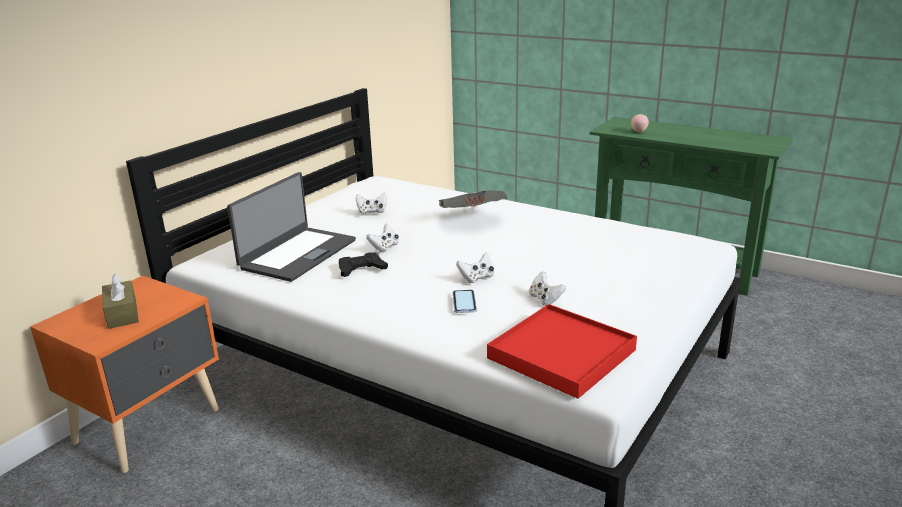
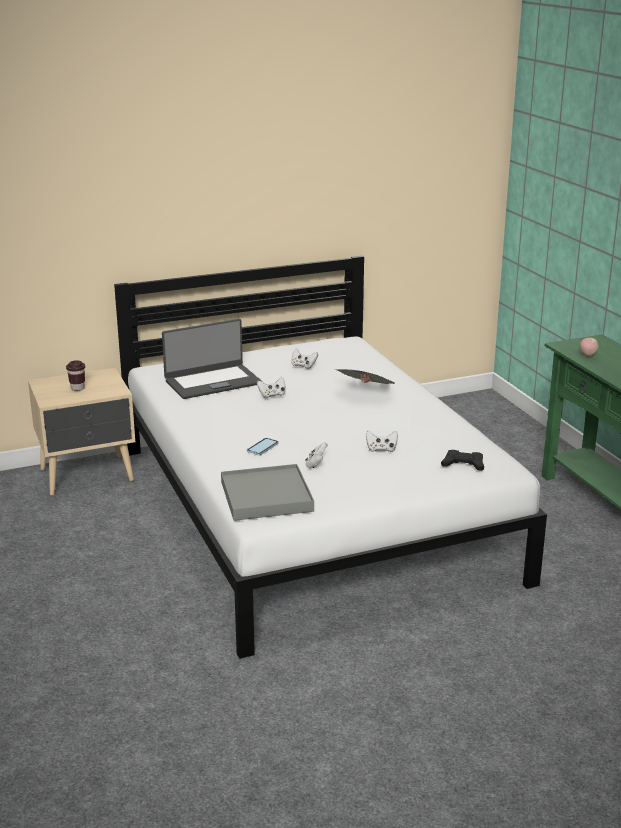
camera: 35 degrees right, 0 degrees up
orange nightstand [30,276,219,473] -> beige nightstand [28,368,135,495]
brown tissue box [102,273,139,329] -> brown cup [66,360,85,391]
black game controller [339,252,388,277] -> black game controller moved to [441,450,484,471]
white game controller [456,252,494,283] -> white game controller moved to [366,431,398,452]
red tray [487,304,637,399] -> grey tray [221,464,314,521]

